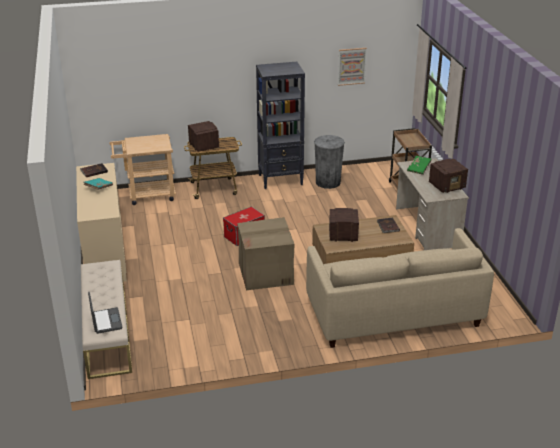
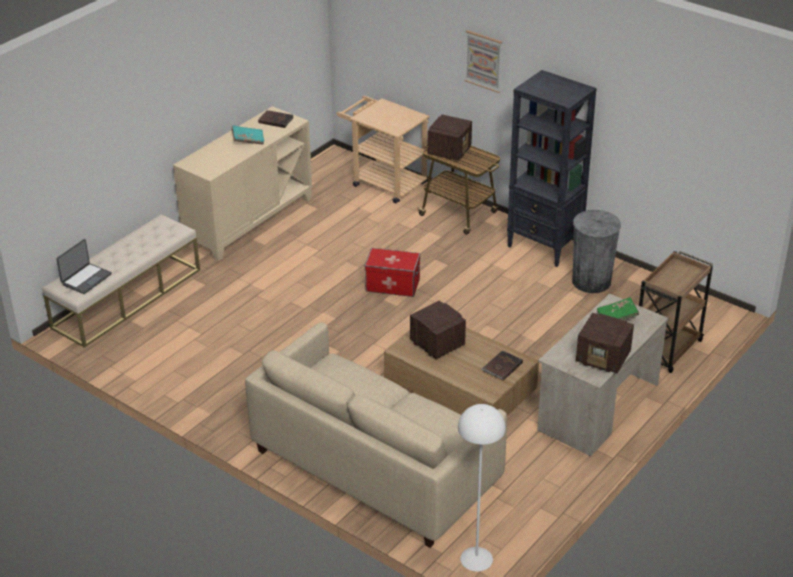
camera: 50 degrees right, 5 degrees up
cardboard box [237,217,294,290] -> none
picture [338,48,367,86] -> picture moved to [464,30,502,93]
none -> white floor lamp [458,404,506,572]

